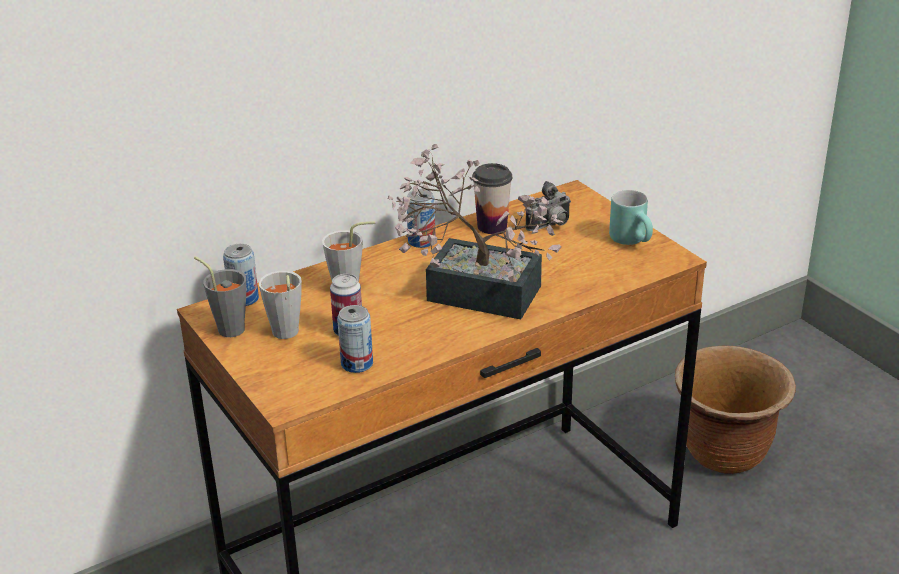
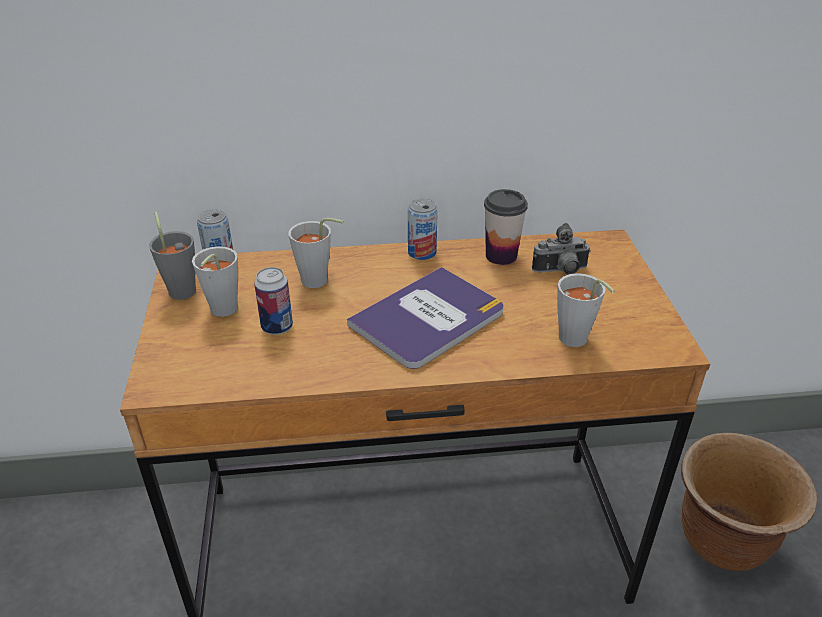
camera: 25 degrees right, 5 degrees up
can [337,305,373,373] -> none
potted plant [388,144,563,319] -> book [347,267,503,369]
turquoise mug [609,190,653,245] -> none
none -> grey cup [557,273,615,347]

